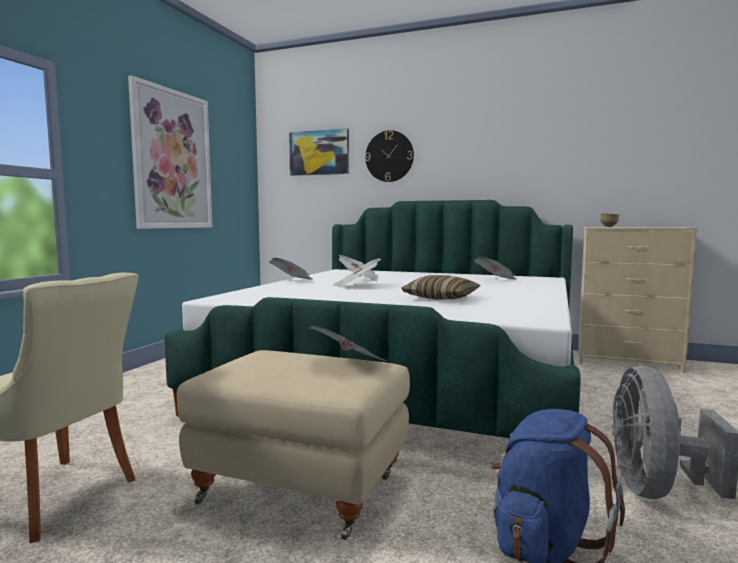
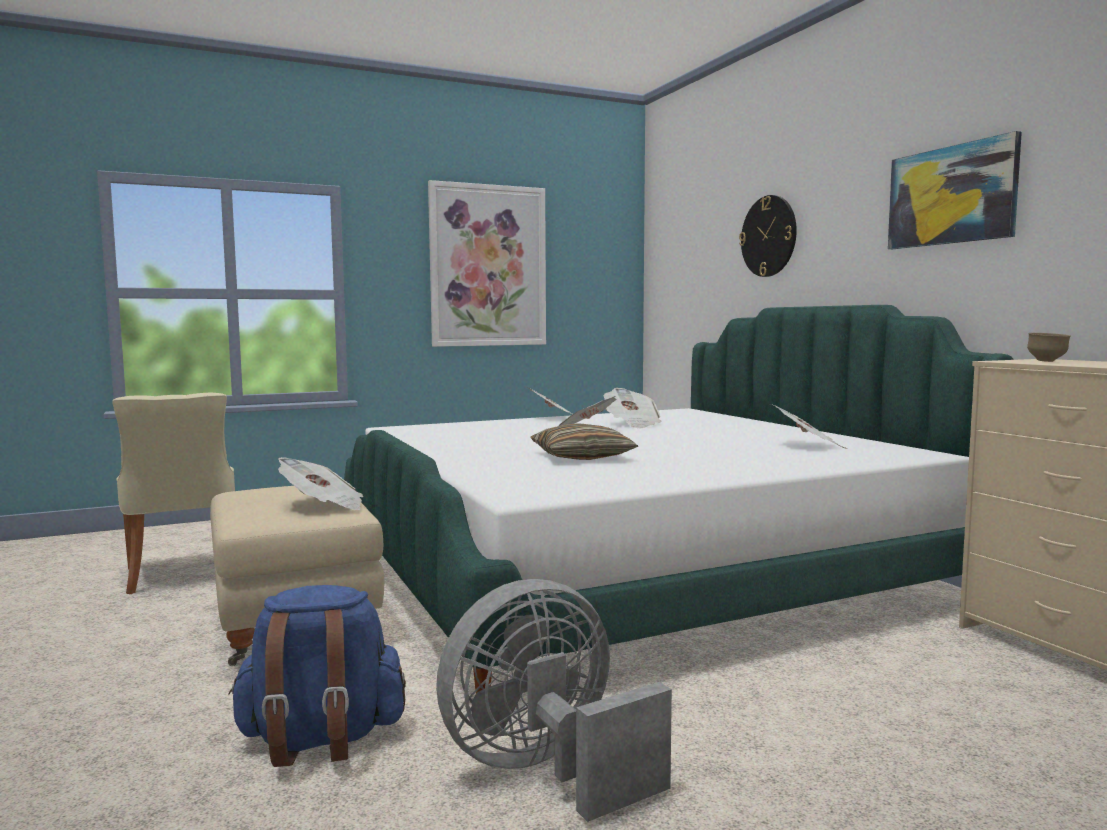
camera: 45 degrees right, 0 degrees up
picture [289,129,349,176] -> picture moved to [888,131,1022,249]

